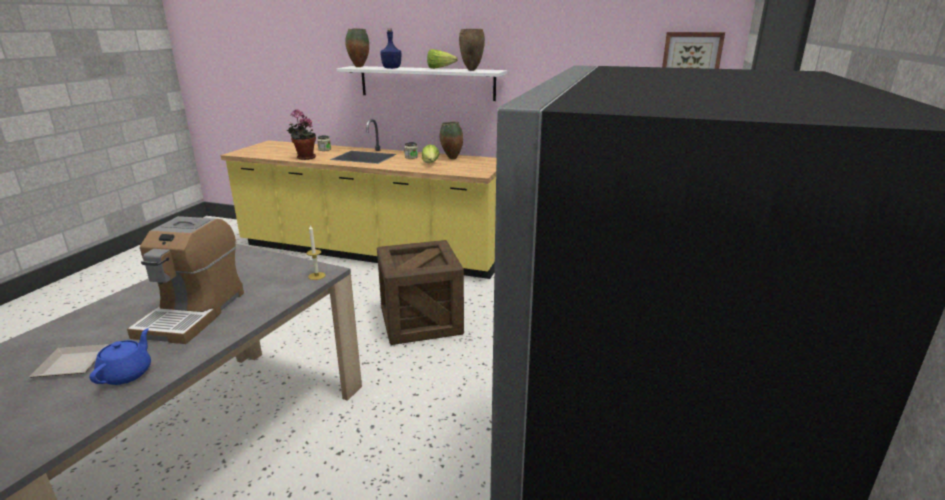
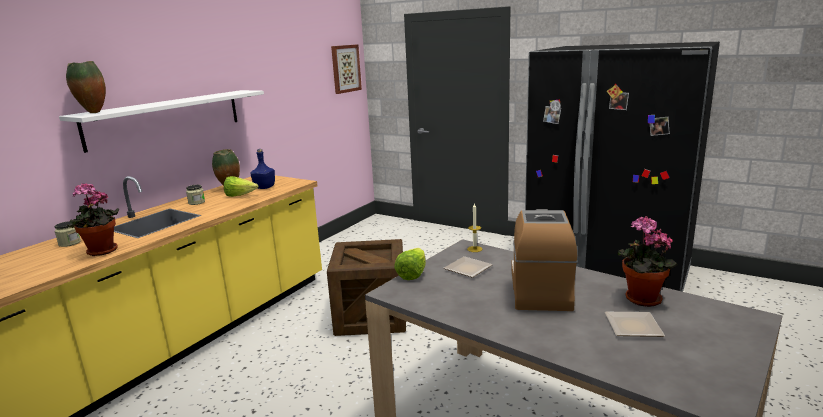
camera: 75 degrees left, 5 degrees down
blue teapot [89,328,151,385] -> potted plant [617,216,678,307]
coffee machine [127,216,244,344] -> coffee machine turned 105 degrees counterclockwise [511,209,577,311]
blue bottle [380,28,401,69] -> blue bottle moved to [251,149,275,189]
lettuce [427,49,458,69] -> lettuce moved to [394,248,426,280]
brown vase [459,29,485,71] -> none
none -> plate [444,256,493,278]

